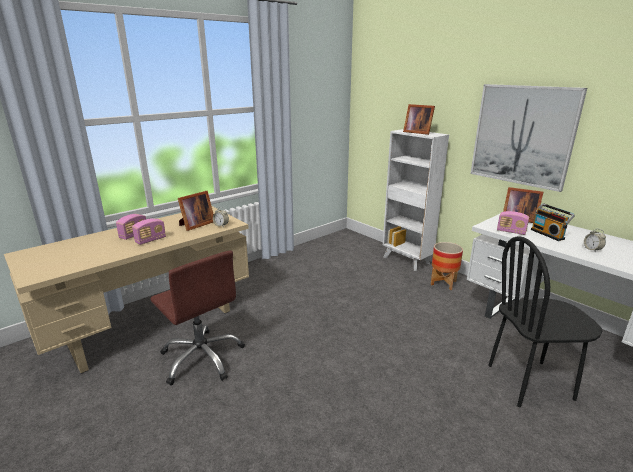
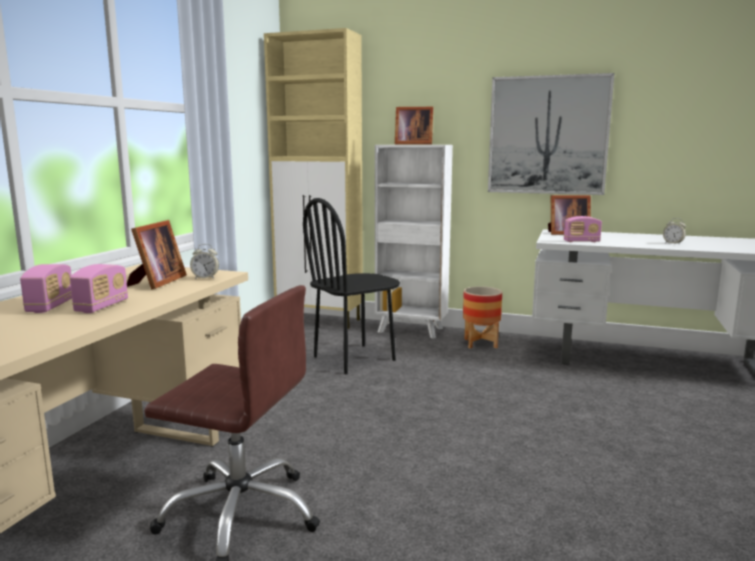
camera: 30 degrees left, 10 degrees down
black chair [488,236,603,407] -> black chair moved to [303,198,400,374]
radio [531,203,575,241] -> none
none -> beige cabinet [264,28,363,329]

